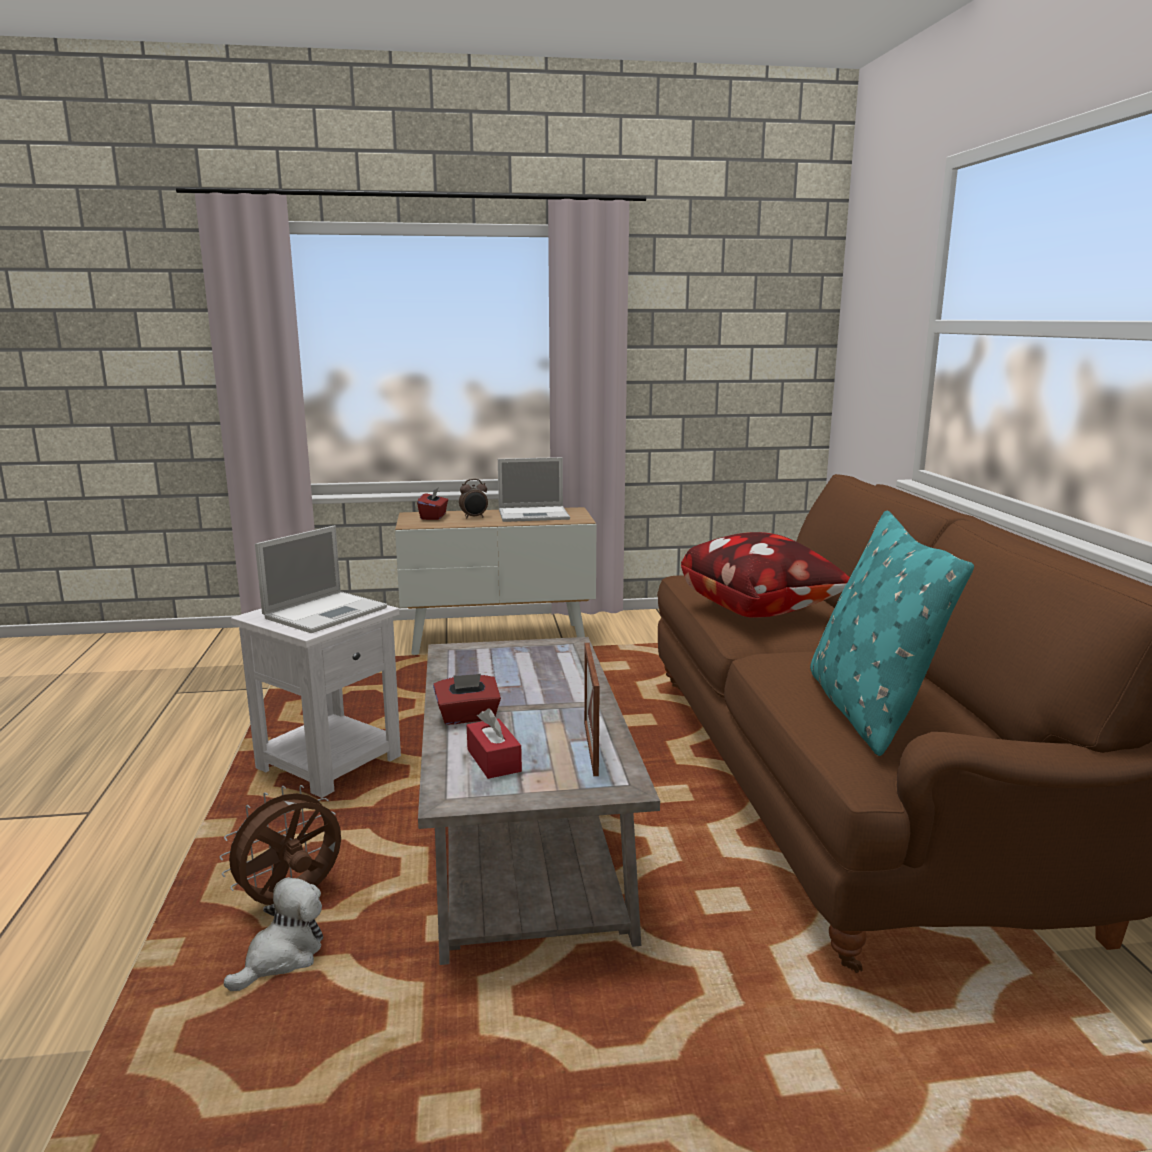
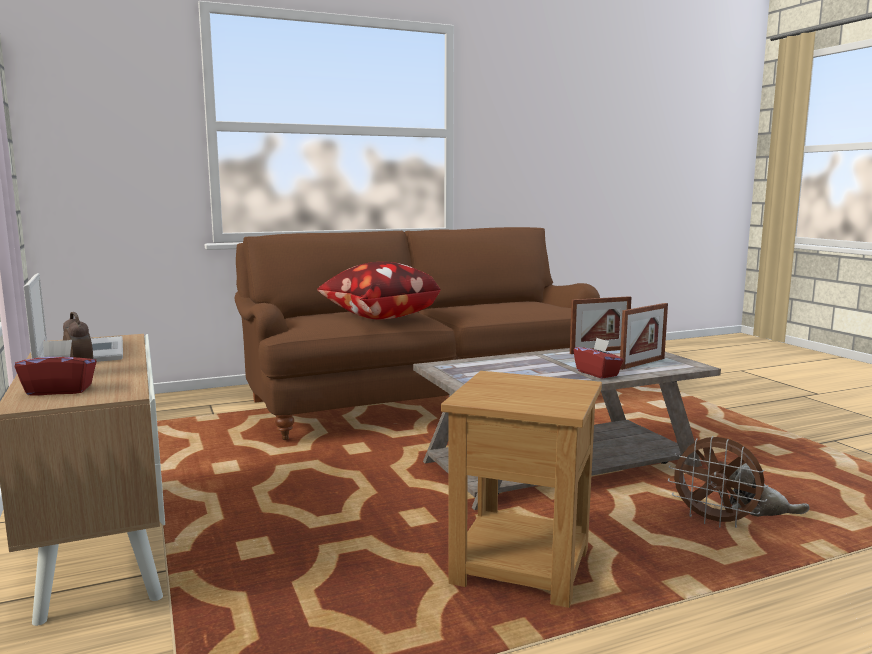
camera: 105 degrees left, 5 degrees down
white side table [231,605,401,798] -> brown side table [441,371,602,608]
laptop [255,525,387,633] -> none
red tissue box [467,708,522,779] -> picture frame [620,303,668,370]
turquoise pillow [810,511,974,756] -> none

